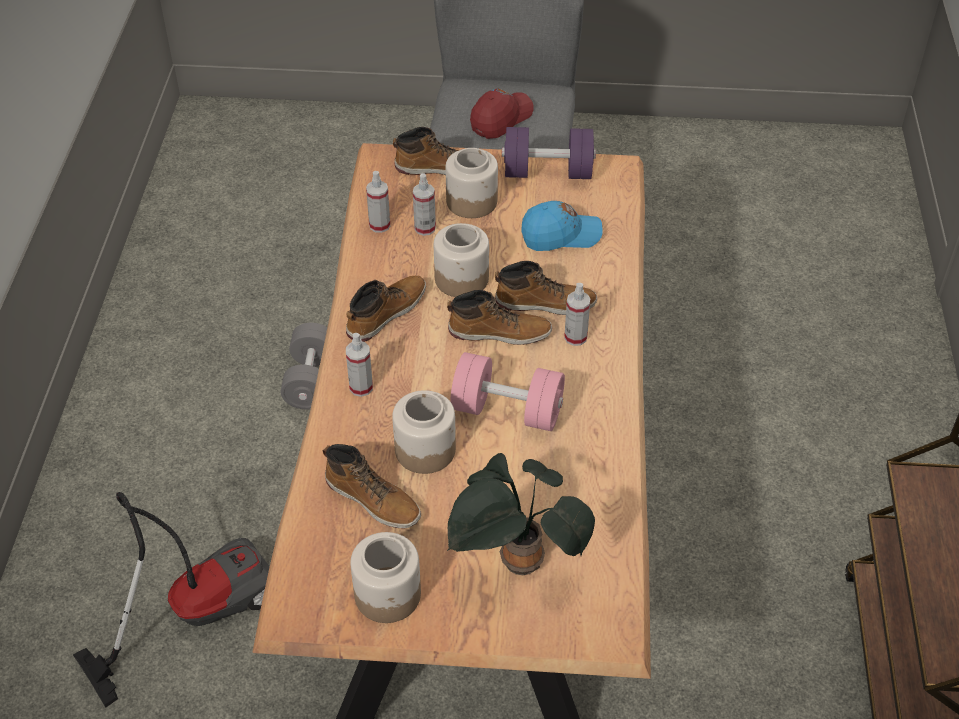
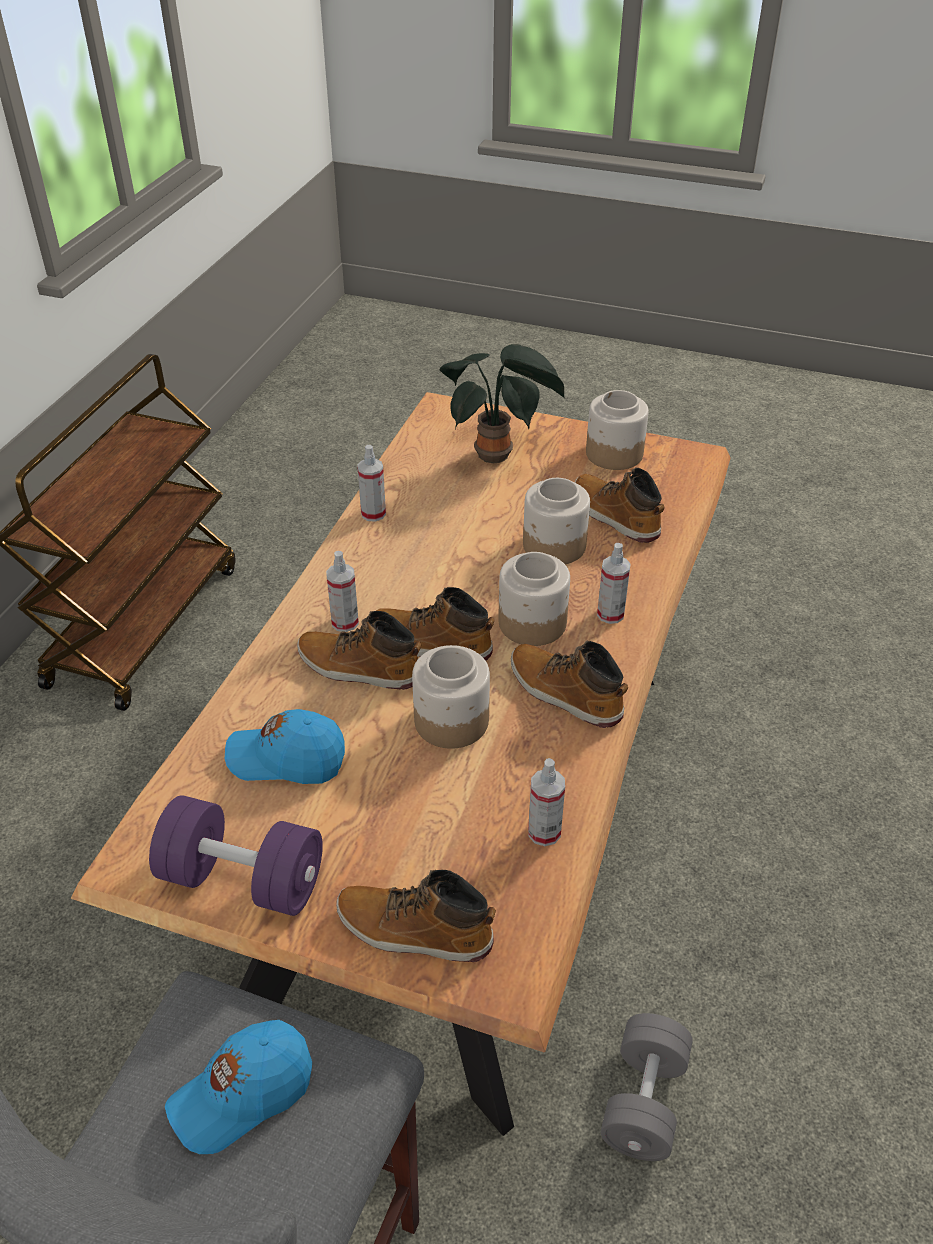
camera: 165 degrees left, 5 degrees down
vacuum cleaner [73,492,270,708] -> none
boot [346,276,426,342] -> boot turned 75 degrees clockwise [511,641,628,728]
spray bottle [413,173,436,236] -> spray bottle moved to [357,445,386,522]
jar [446,148,498,218] -> jar moved to [498,552,570,646]
pink dumbbell [450,352,565,431] -> none
red cap [470,89,534,139] -> blue cap [165,1020,312,1154]

